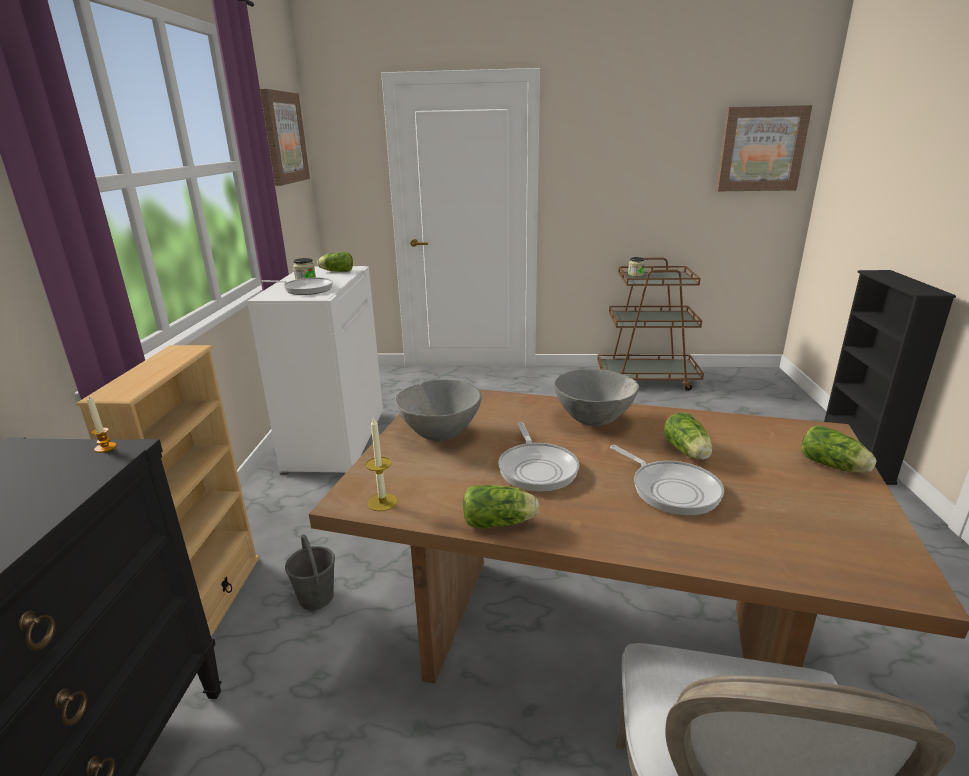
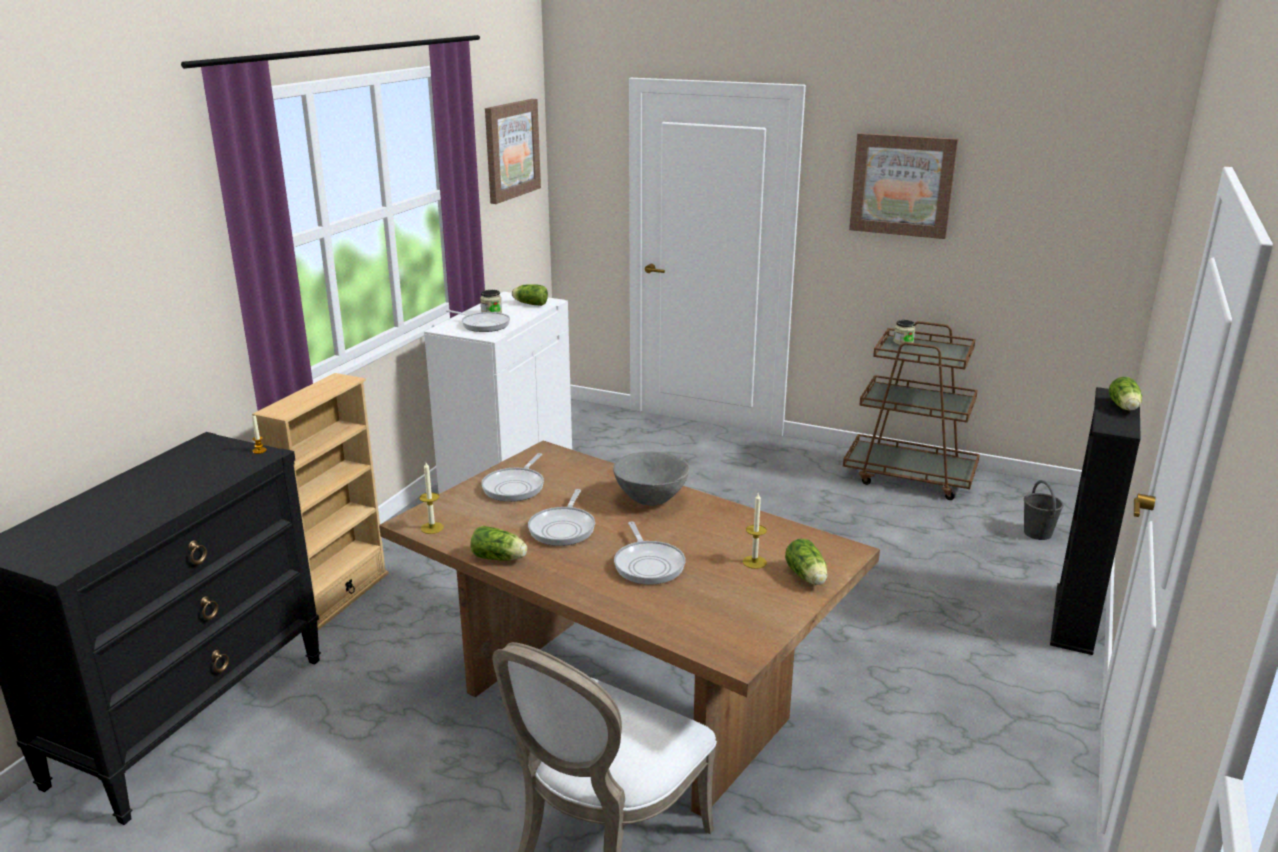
camera: 20 degrees right, 0 degrees up
grey bucket [285,534,335,610] -> grey bucket moved to [1024,480,1064,540]
grey bowl [395,379,482,441] -> frying pan [482,453,544,502]
lettuce [664,412,712,460] -> lettuce moved to [1109,377,1142,411]
picture [716,105,812,191] -> picture moved to [849,133,958,239]
none -> candle [742,493,767,569]

